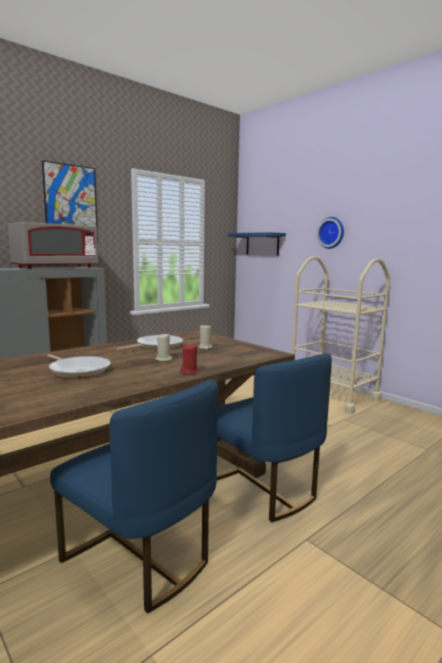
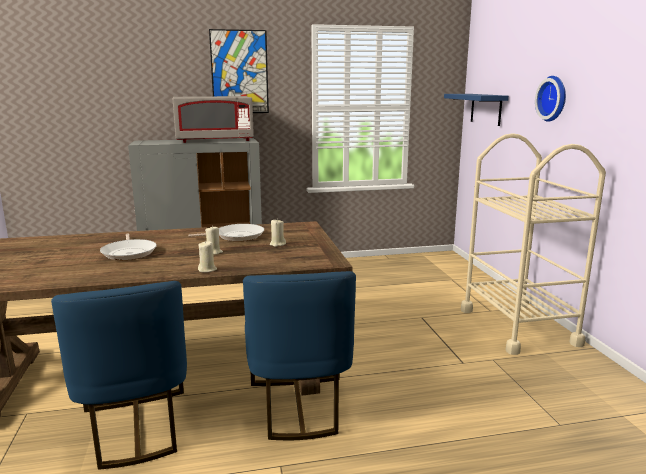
camera: 30 degrees right, 5 degrees up
red candle [180,343,198,375] -> beige candle [198,241,217,272]

